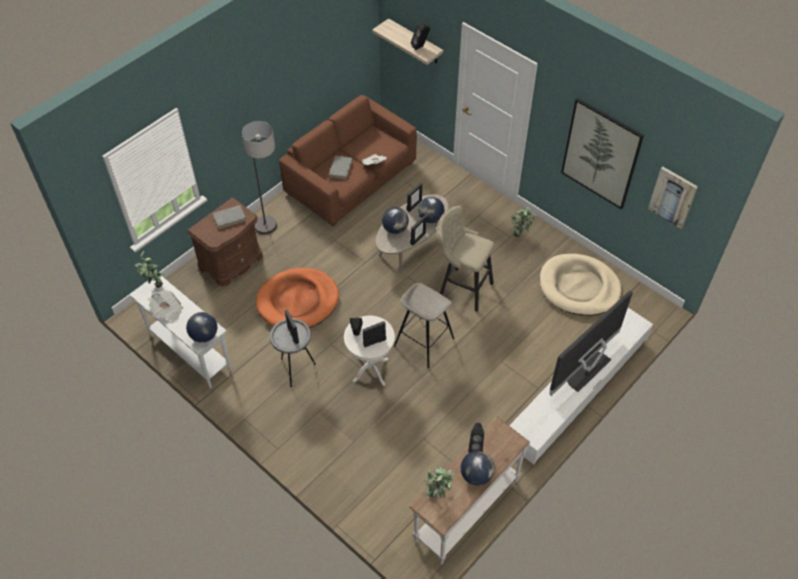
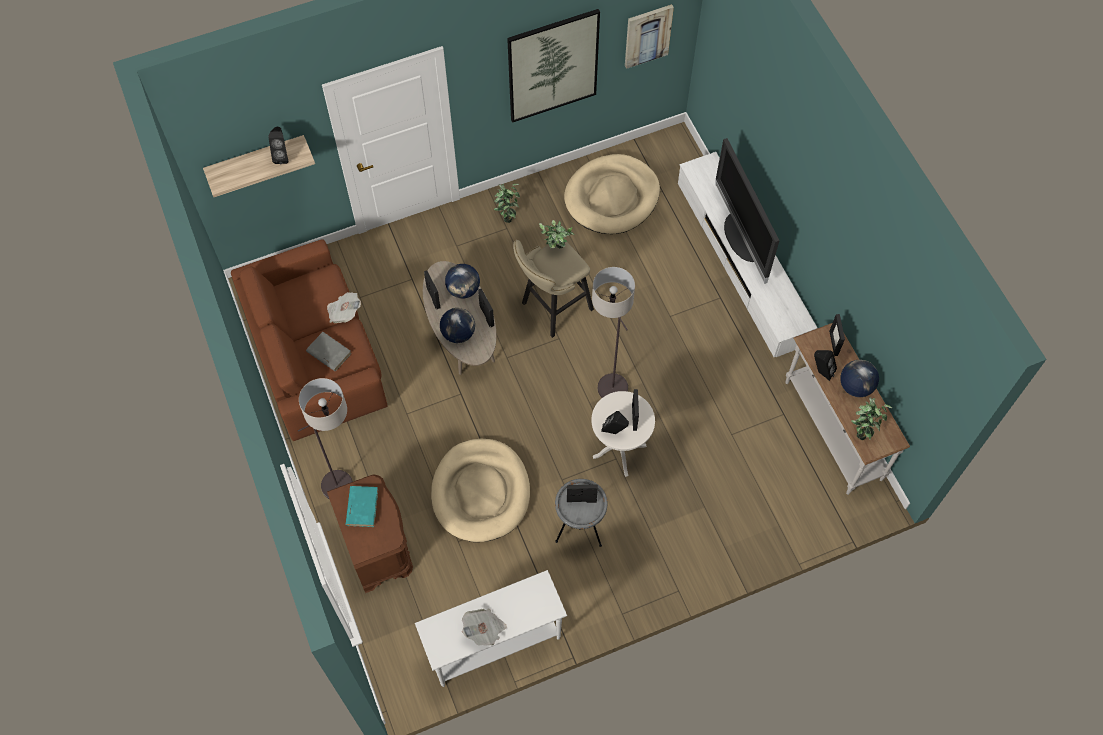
camera: 65 degrees left, 10 degrees up
potted plant [135,251,165,288] -> potted plant moved to [539,220,574,248]
globe [186,312,217,343] -> none
grey book [213,205,246,229] -> turquoise book [346,486,378,527]
orange dog bed [256,268,339,328] -> beige dog bed [431,439,530,542]
grey stool [394,283,454,368] -> grey floor lamp [592,267,635,398]
none -> picture frame [829,314,845,356]

